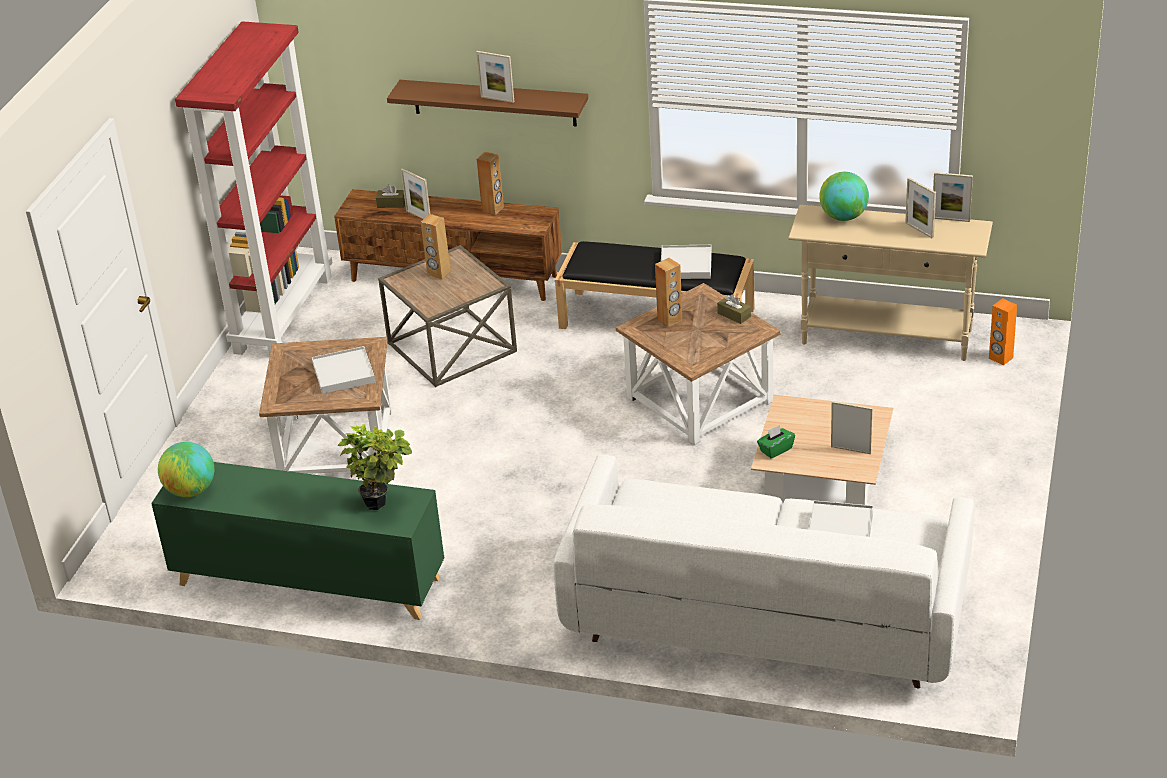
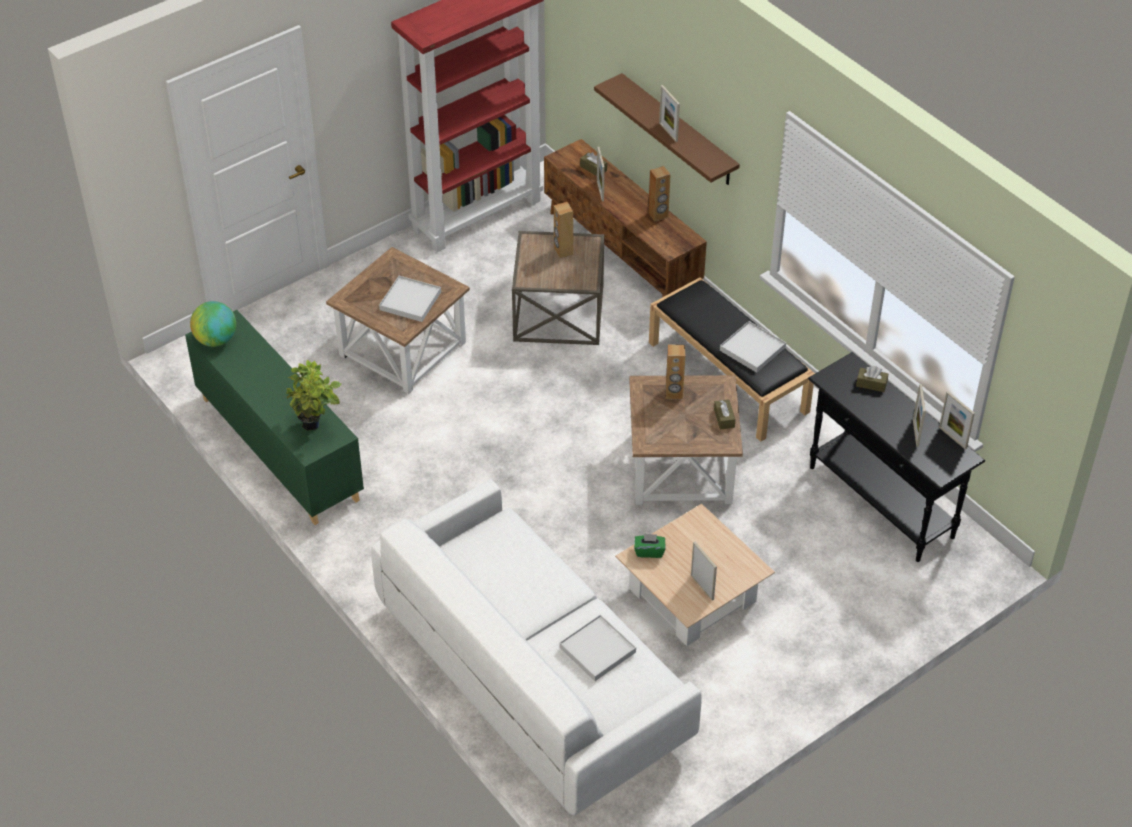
camera: 35 degrees right, 10 degrees up
beige console table [788,205,993,361] -> black console table [808,352,985,562]
globe [819,172,869,221] -> brown tissue box [856,366,888,392]
orange speaker [989,298,1017,365] -> none

